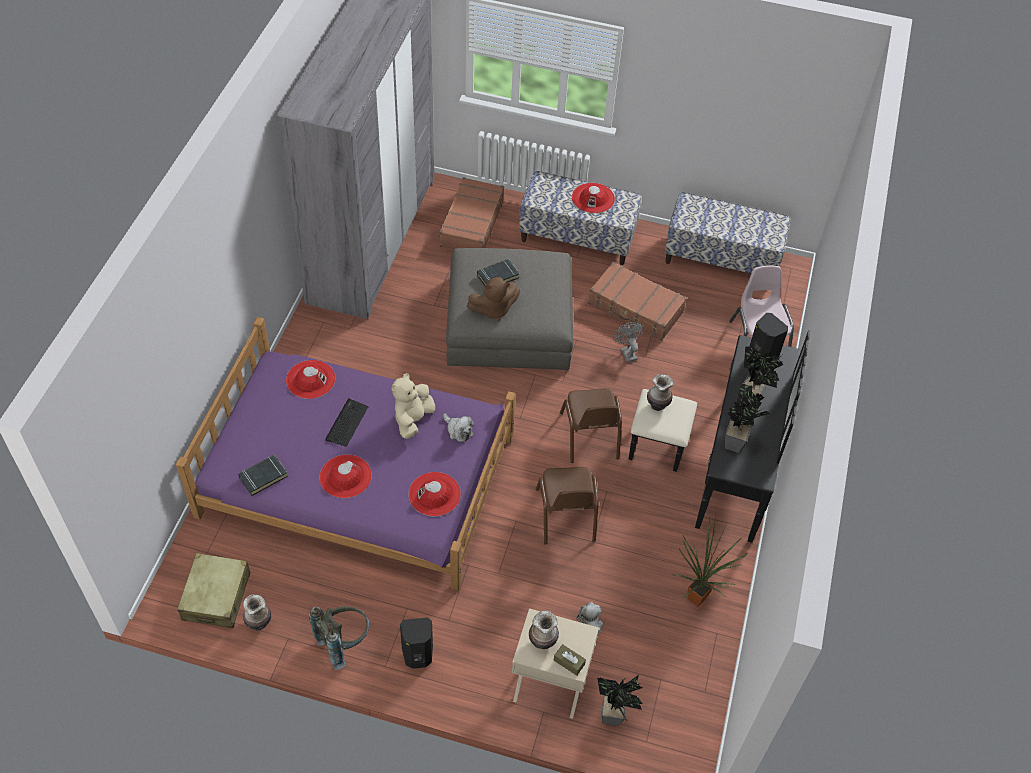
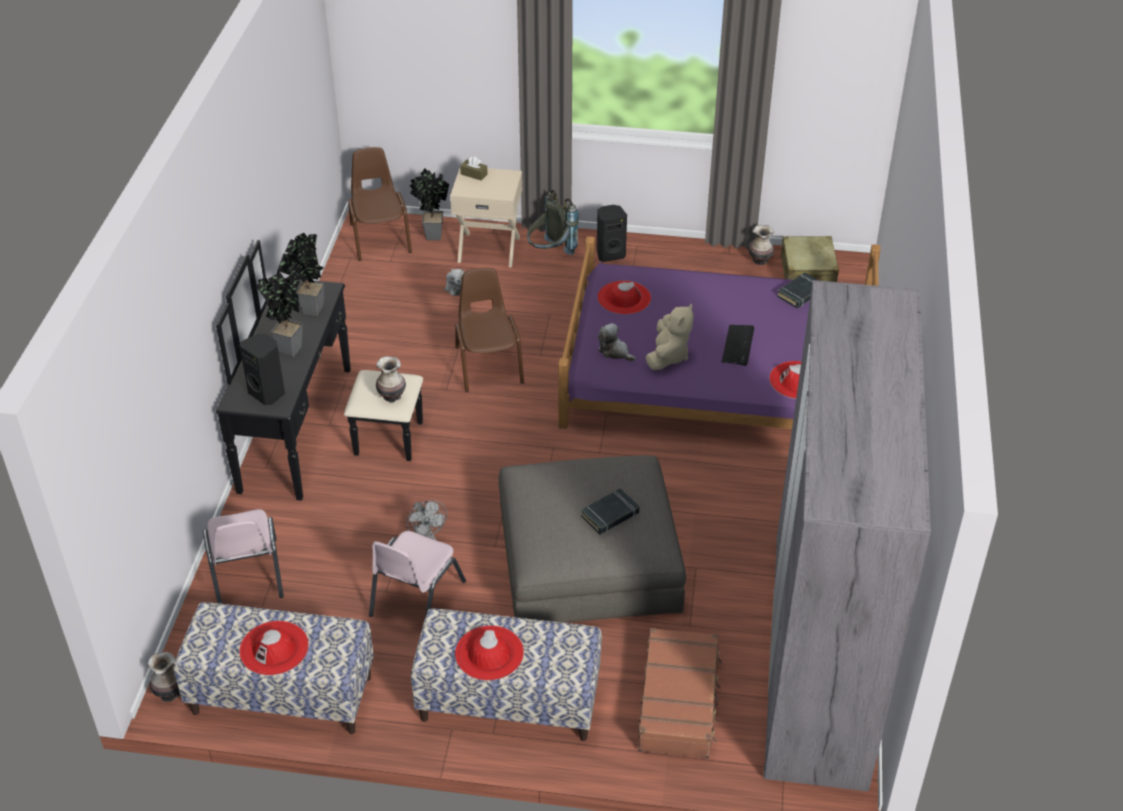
camera: 175 degrees right, 10 degrees down
grey backpack [309,606,369,670] -> grey backpack moved to [527,190,579,255]
red hat [319,455,372,498] -> red hat moved to [240,621,309,675]
brown plush toy [467,277,520,321] -> none
vase [529,611,559,649] -> vase moved to [147,651,180,702]
brown chair [560,388,622,463] -> brown chair moved to [348,147,412,261]
brown suitcase [588,262,687,341] -> pink chair [369,531,466,620]
potted plant [672,512,748,607] -> none

